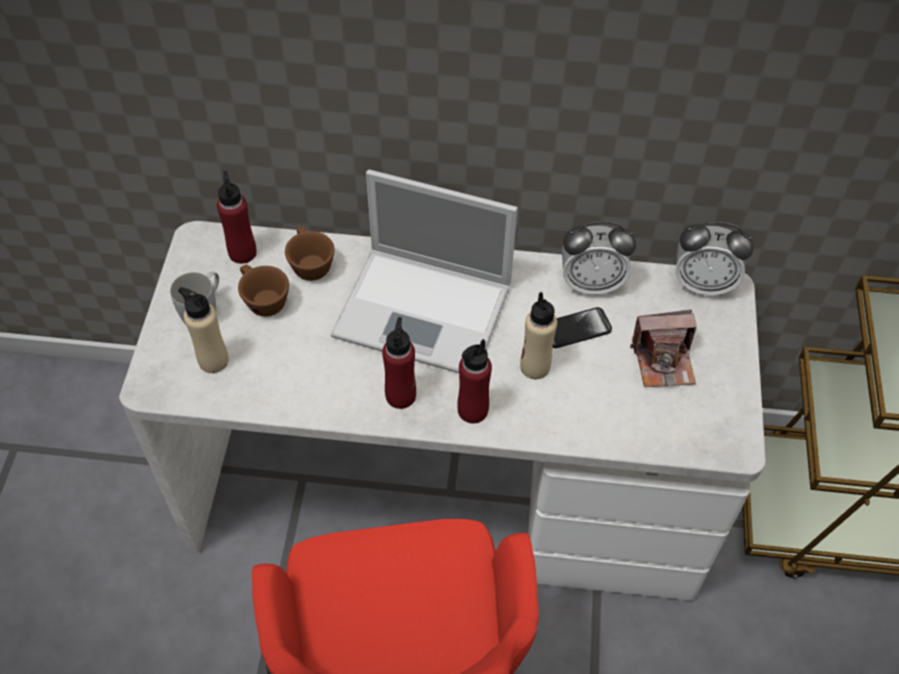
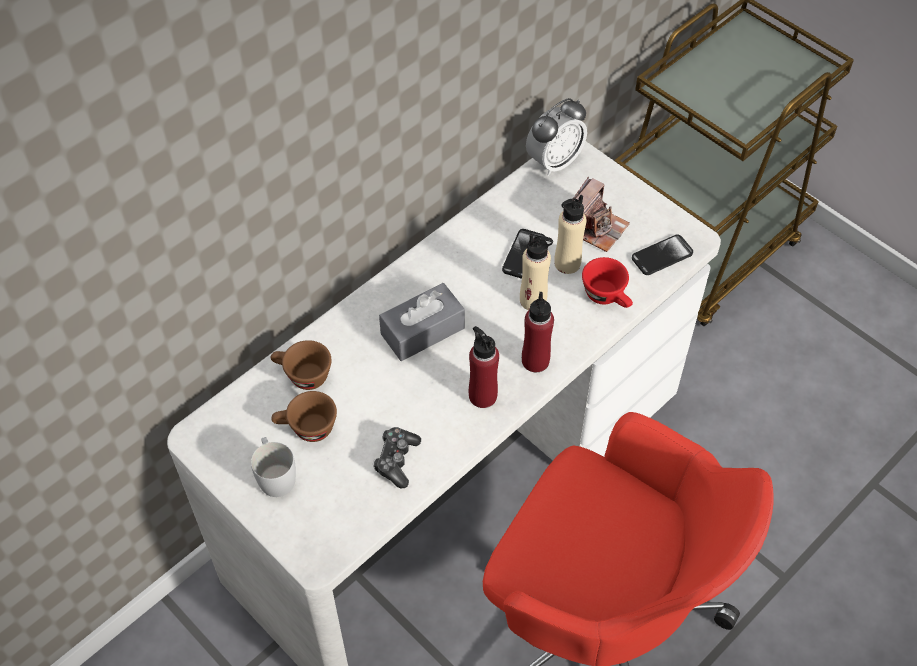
camera: 50 degrees left, 0 degrees up
beige bottle [178,287,229,373] -> beige bottle moved to [554,195,587,274]
red bottle [217,171,257,264] -> none
laptop [331,169,518,373] -> grey tissue box [379,283,465,361]
alarm clock [562,221,636,295] -> none
none -> game controller [373,427,421,488]
none -> red cup [582,257,633,308]
none -> phone [632,235,693,275]

